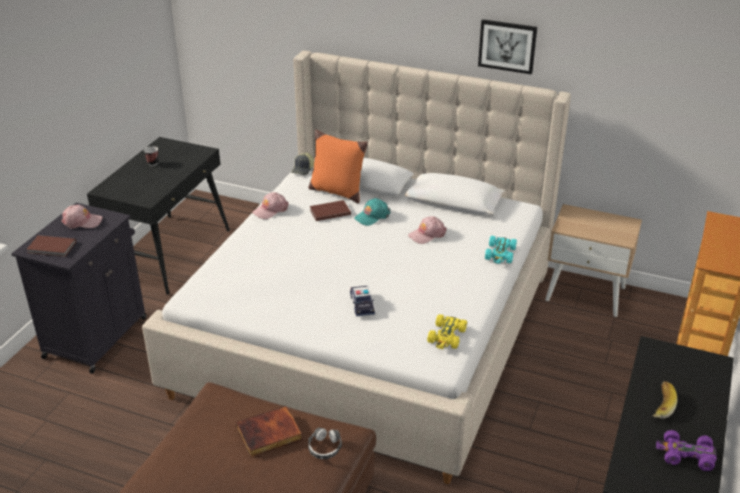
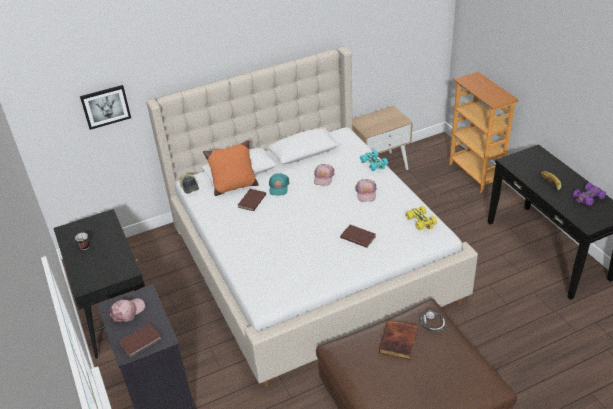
camera: 45 degrees left, 5 degrees up
pink cap [252,192,289,219] -> pink cap moved to [355,179,376,201]
toy car [350,286,375,317] -> brown book [340,225,376,248]
picture [478,19,537,74] -> picture moved to [80,85,131,130]

